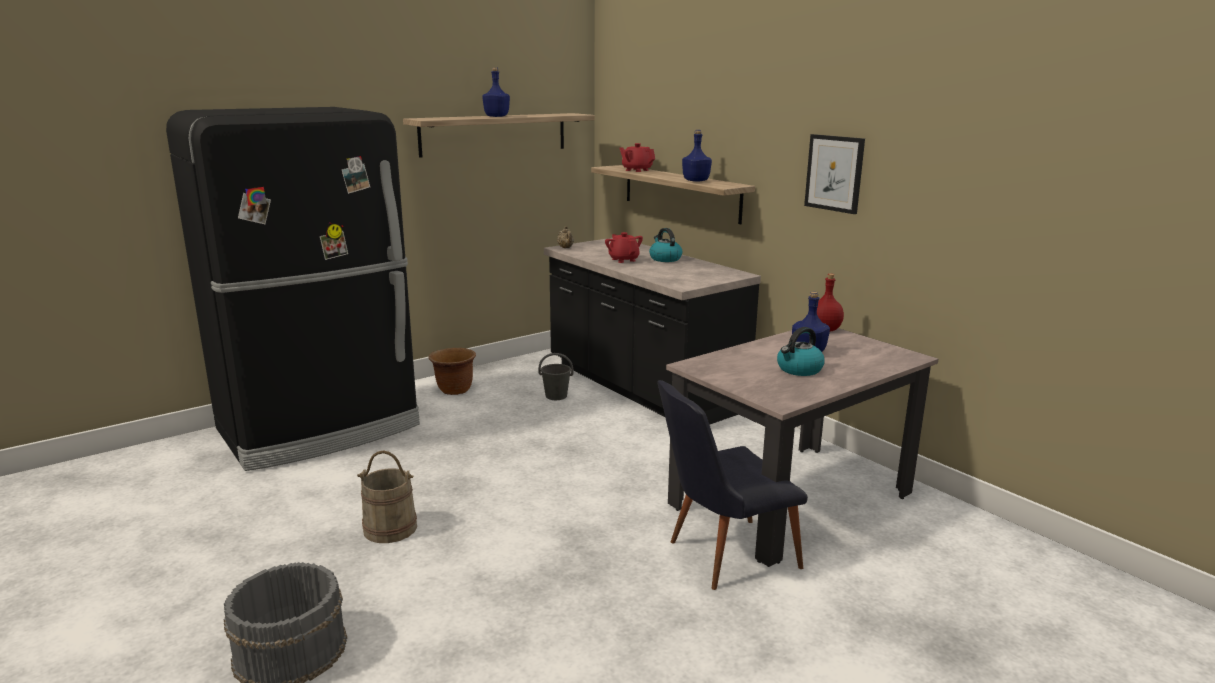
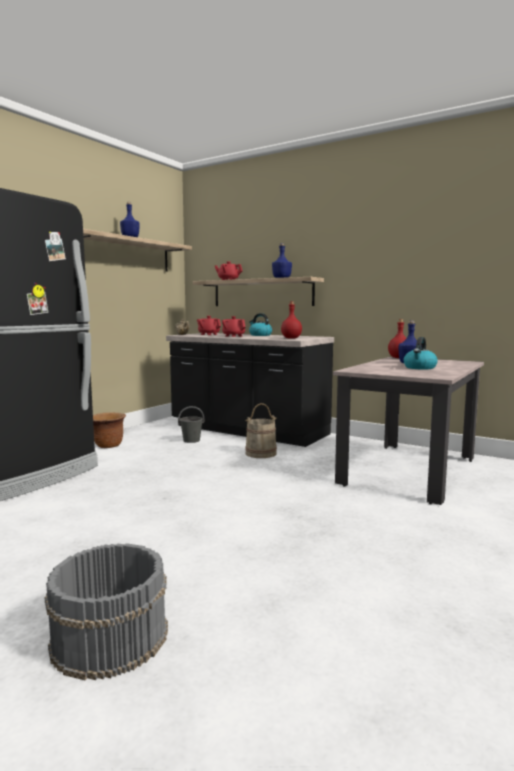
camera: 20 degrees left, 10 degrees down
beige bucket [357,450,417,543] -> beige bucket moved to [245,403,277,458]
black chair [657,380,808,590] -> none
picture [804,134,865,214] -> none
none -> red teapot [197,316,221,335]
none -> red bottle [281,301,302,339]

